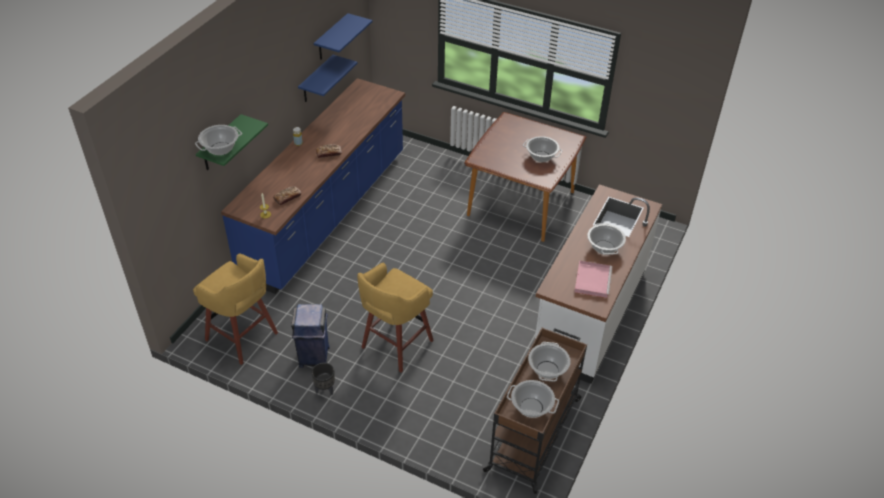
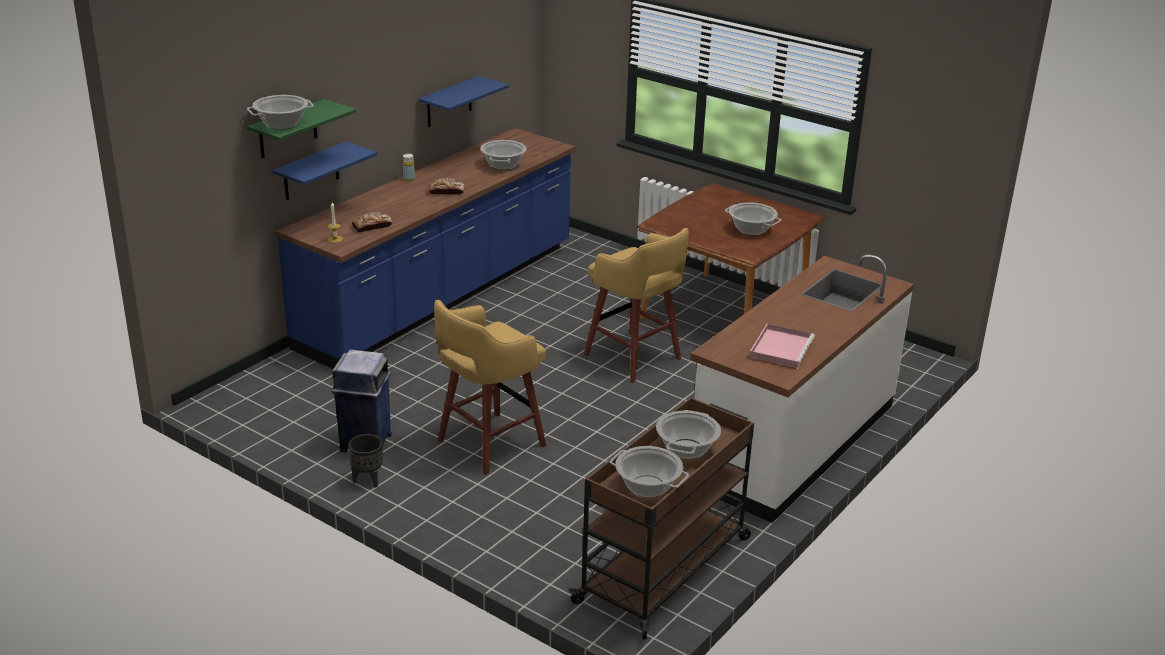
camera: 10 degrees right, 15 degrees down
yellow stool [193,254,278,365] -> yellow stool moved to [584,228,689,382]
blue shelf [314,13,373,60] -> blue shelf moved to [272,142,377,200]
cooking pot [587,223,626,255] -> cooking pot moved to [480,140,527,170]

